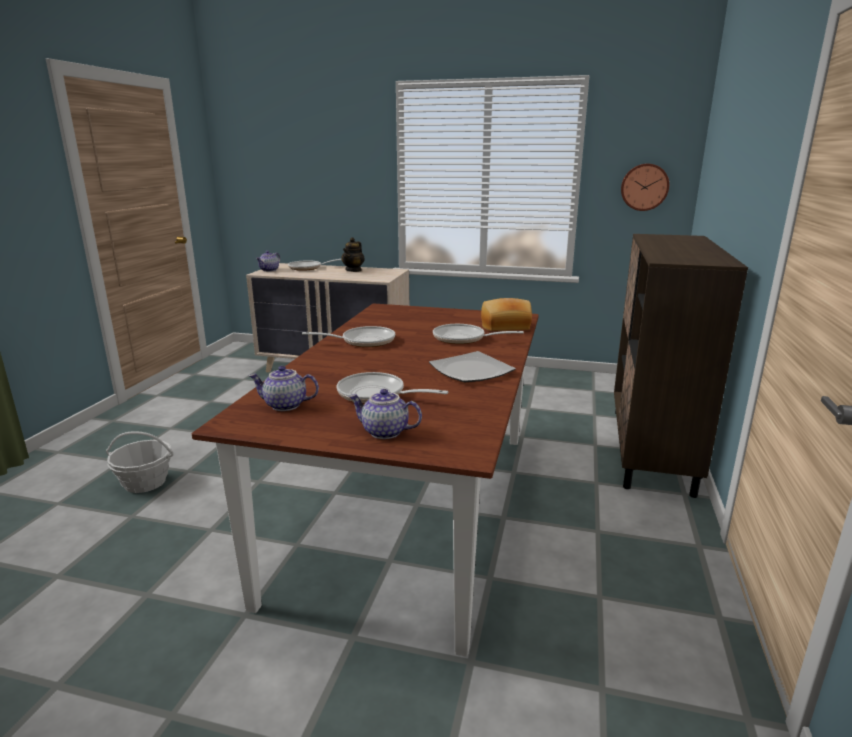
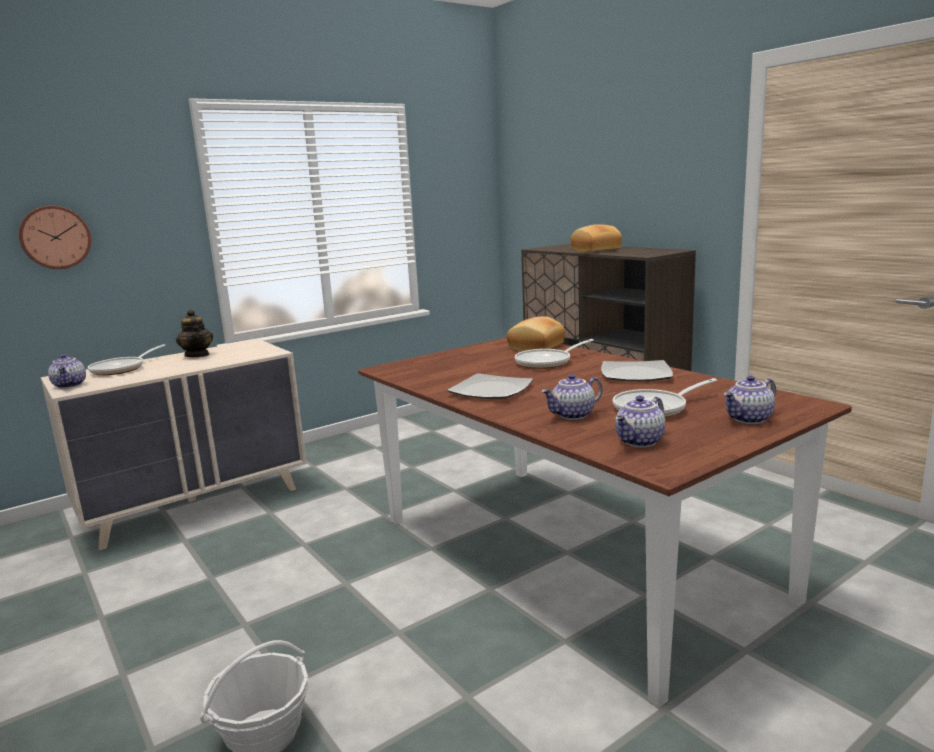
camera: 50 degrees left, 5 degrees down
frying pan [302,326,395,347] -> plate [447,373,533,399]
wall clock [621,164,669,211] -> wall clock moved to [18,206,91,269]
none -> teapot [541,374,603,420]
none -> bread [570,224,622,252]

